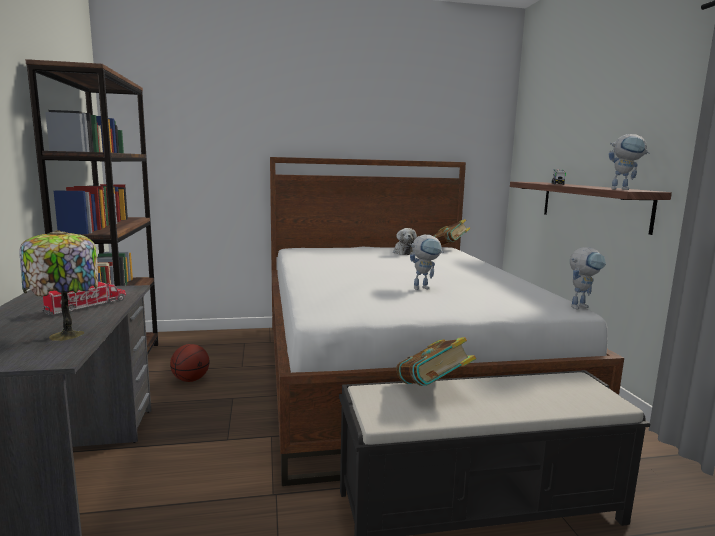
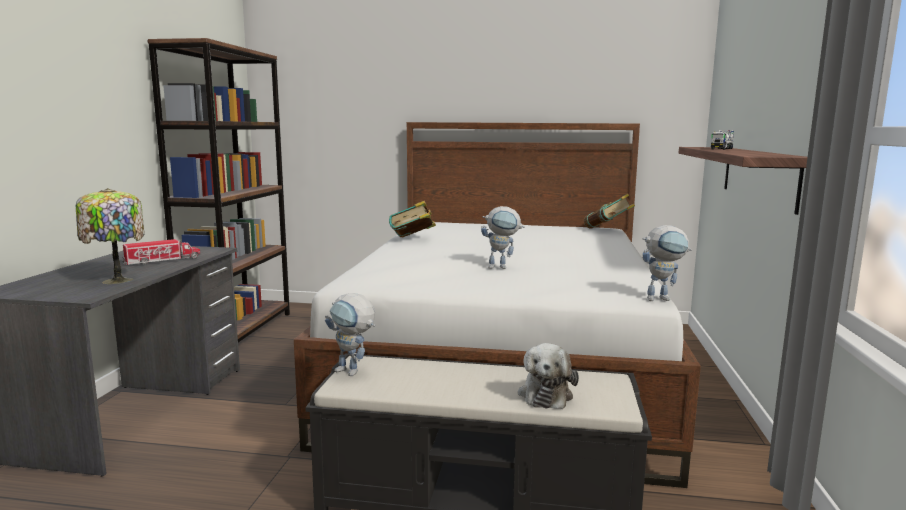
camera: 20 degrees right, 0 degrees up
basketball [170,344,210,382] -> none
plush toy [393,228,417,255] -> plush toy moved to [518,343,579,409]
book [397,337,476,386] -> book moved to [389,201,436,237]
toy robot [609,134,650,190] -> toy robot moved to [325,293,375,376]

